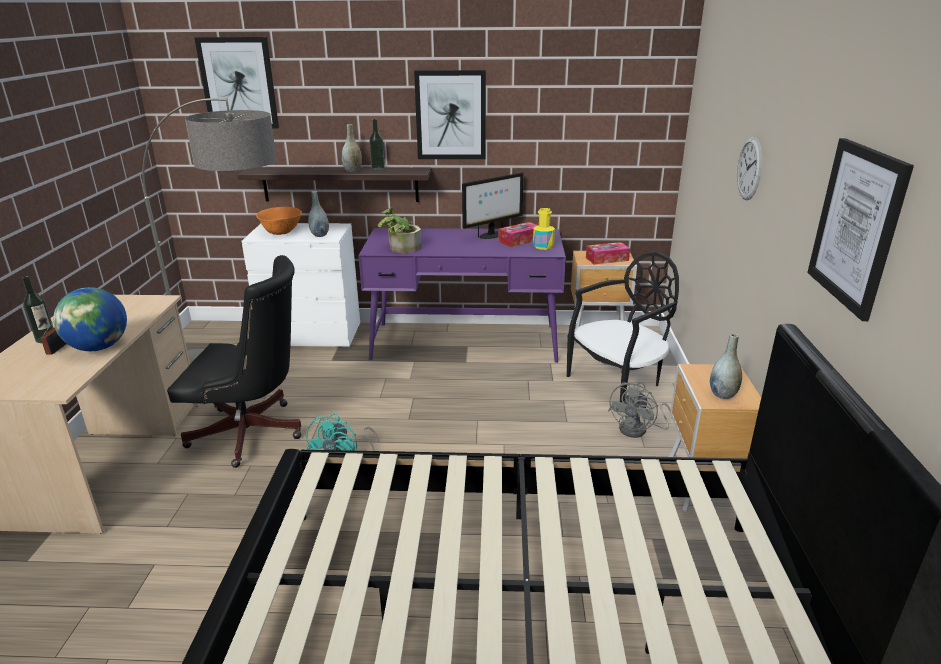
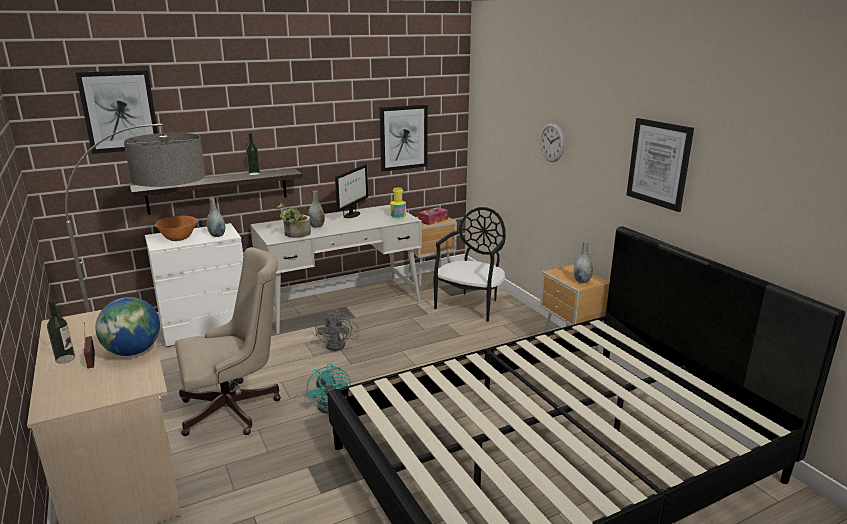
camera: 30 degrees left, 5 degrees down
black office chair [167,255,301,468] -> beige office chair [175,247,281,436]
grey vase [342,124,362,172] -> grey vase moved to [308,191,325,228]
purple desk [358,228,566,363] -> white desk [250,205,422,334]
picture [414,70,486,159] -> picture moved to [380,105,428,172]
tissue box [498,222,539,247] -> none
grey fan [608,382,672,438] -> grey fan moved to [315,308,360,351]

